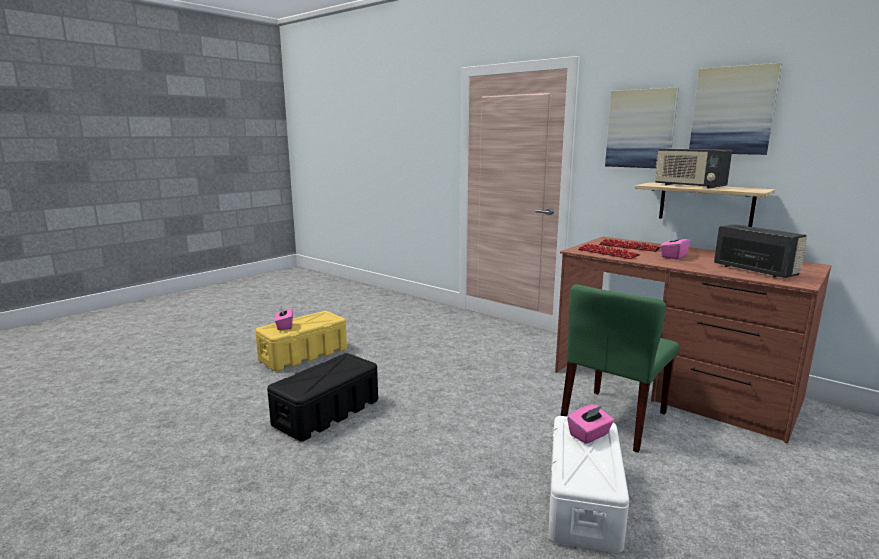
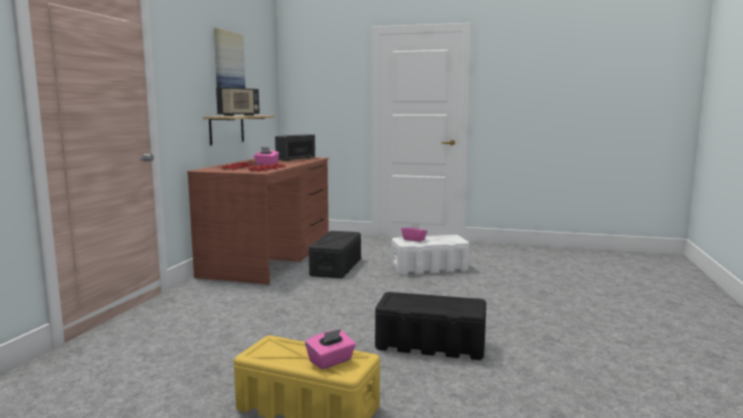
camera: 115 degrees left, 5 degrees down
green chair [561,284,679,453] -> black storage box [309,231,361,278]
picture [605,87,678,168] -> none

